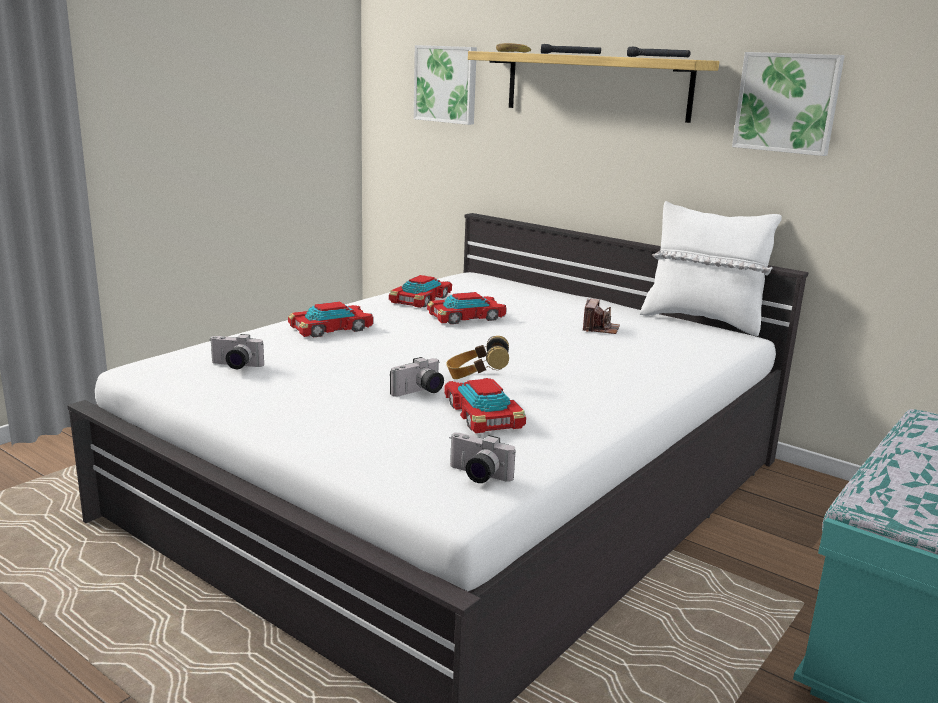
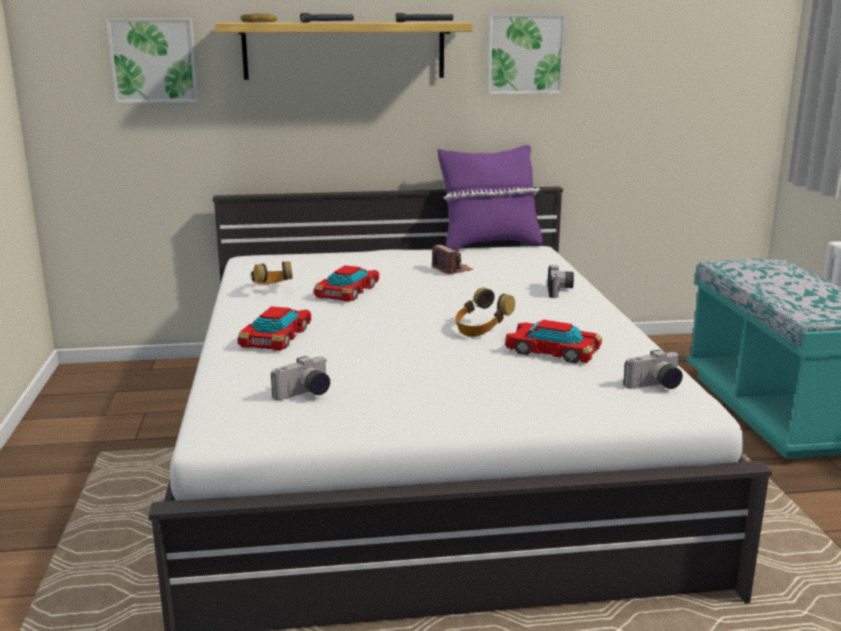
camera: 45 degrees left, 0 degrees up
toy car [389,275,452,308] -> headphones [250,262,293,284]
camera [390,357,444,397] -> camera moved to [547,265,574,298]
white pillow [640,201,782,336] -> purple pillow [438,145,542,251]

